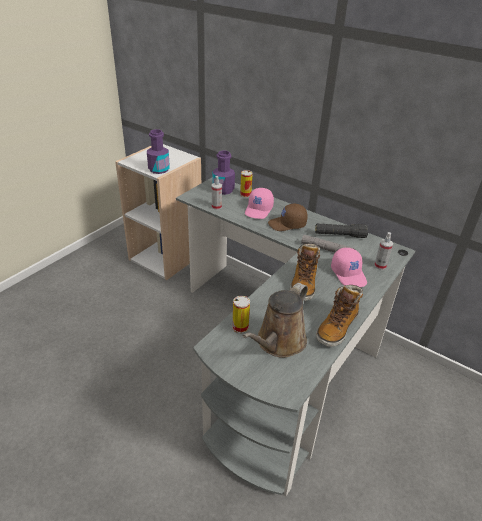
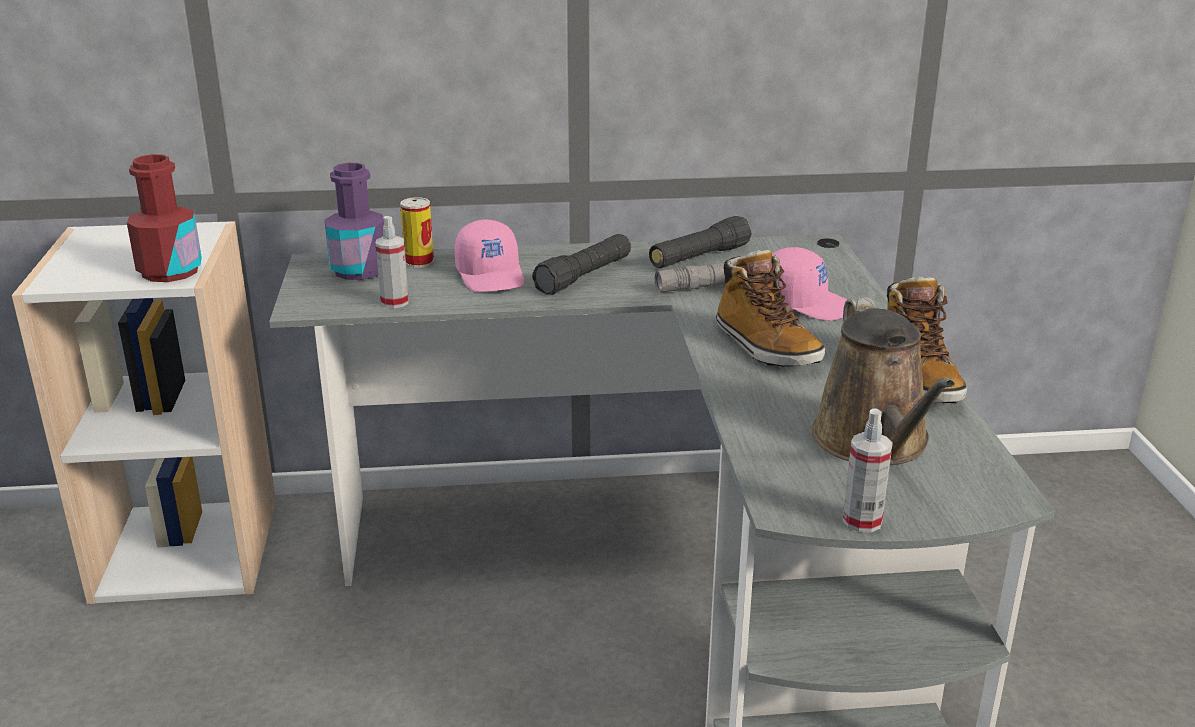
camera: 40 degrees left, 10 degrees down
purple bottle [147,129,170,174] -> red bottle [127,154,202,282]
can [232,296,250,333] -> none
brown cap [268,204,307,231] -> black flashlight [532,234,631,295]
spray bottle [374,232,393,270] -> spray bottle moved to [842,408,893,532]

